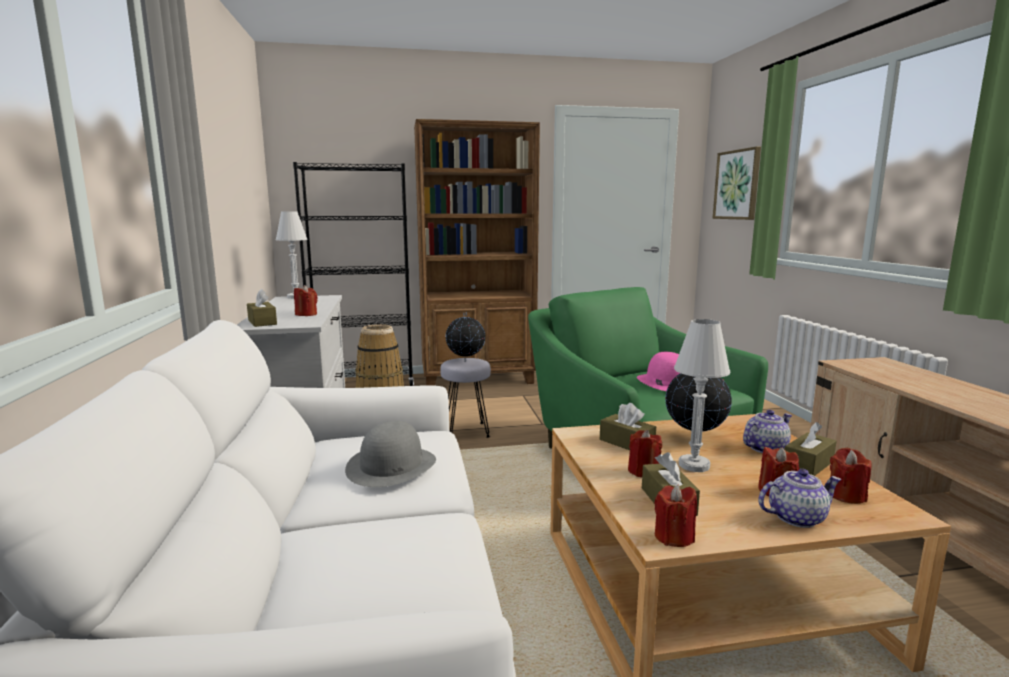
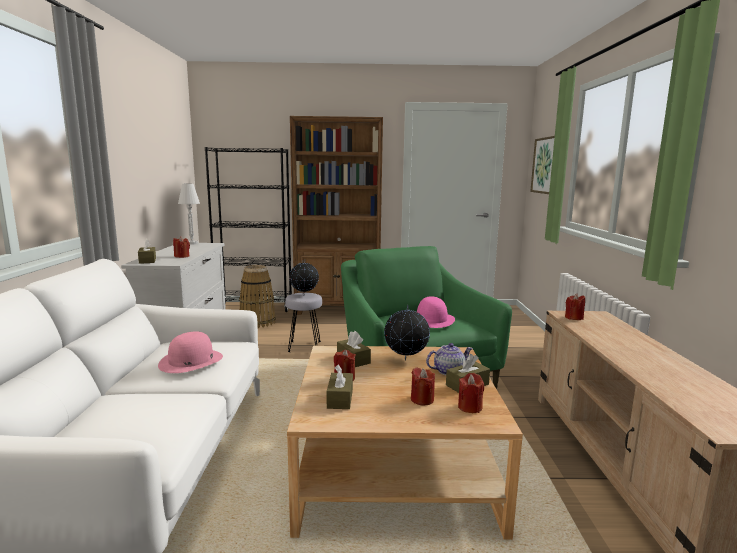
camera: 10 degrees right, 0 degrees up
grey hat [345,421,436,487] -> pink hat [158,331,223,373]
red candle [654,485,697,547] -> red candle moved to [565,294,585,320]
white table lamp [674,319,730,472] -> none
teapot [758,469,842,528] -> none

